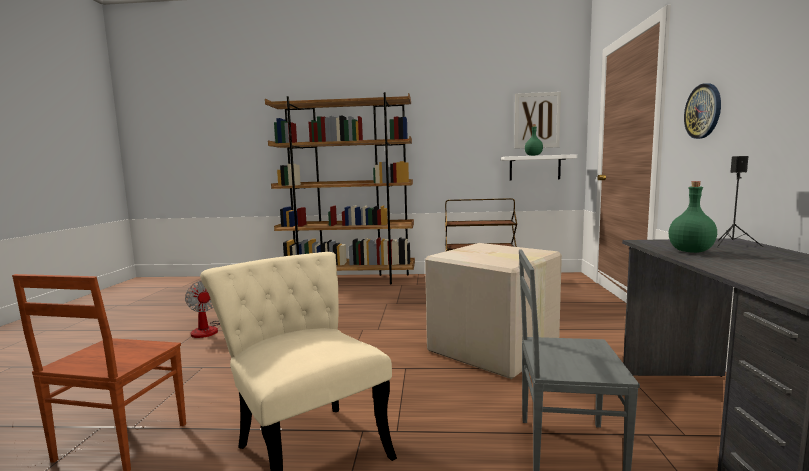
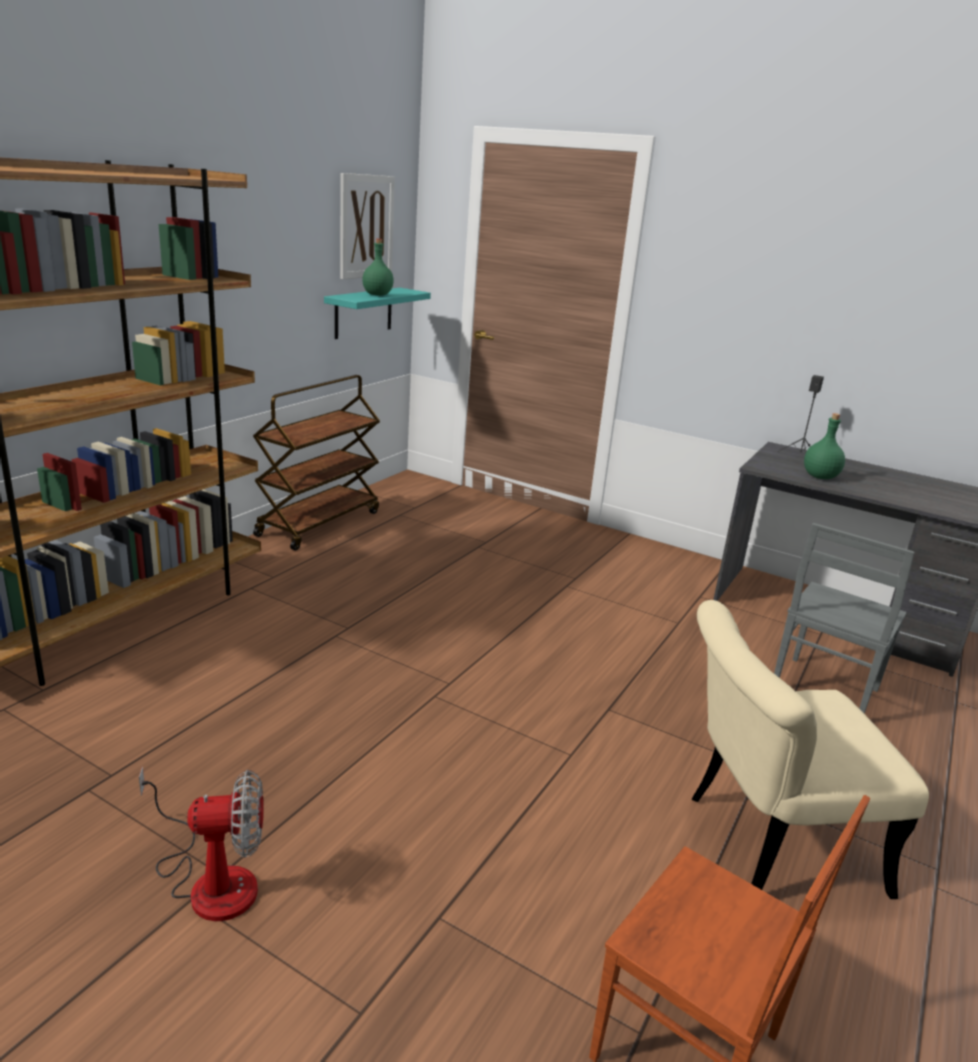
camera: 65 degrees left, 15 degrees up
cardboard box [425,243,562,379] -> none
white shelf [501,154,577,181] -> turquoise shelf [324,288,431,339]
wall clock [684,83,721,139] -> none

